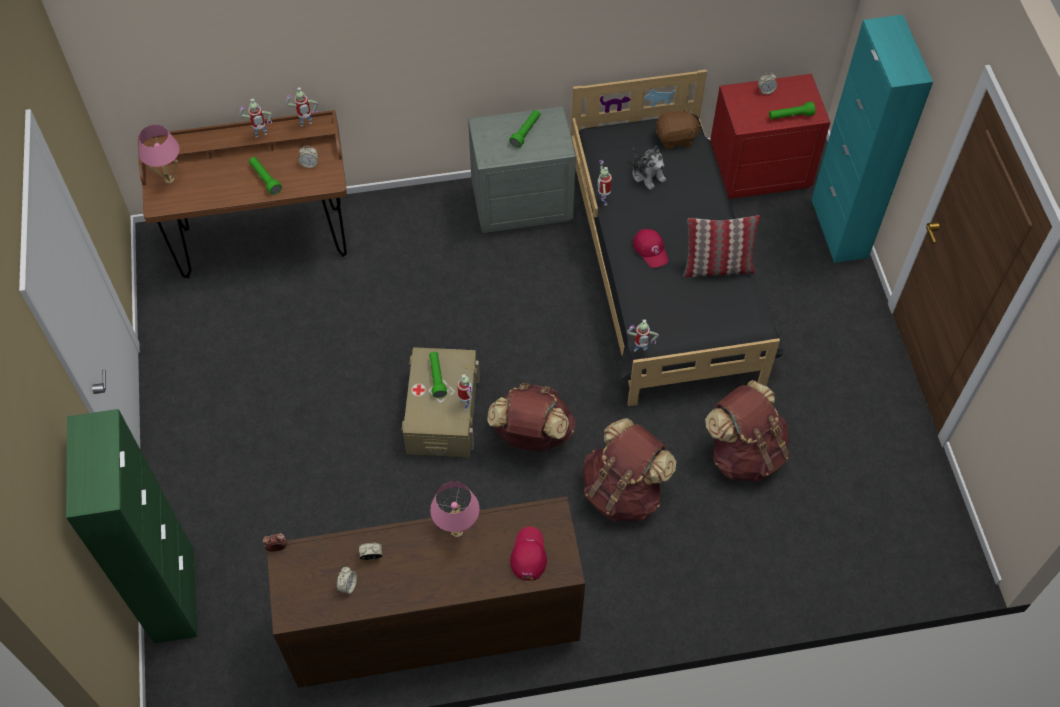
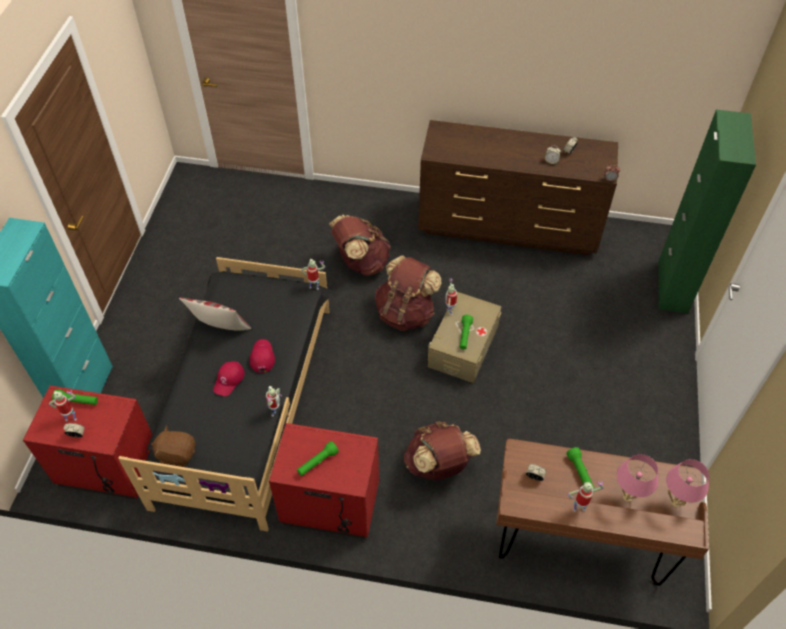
camera: 160 degrees left, 5 degrees down
toy robot [286,87,318,127] -> toy robot moved to [49,390,77,421]
pink table lamp [430,481,480,537] -> pink table lamp moved to [617,454,658,502]
grey nightstand [468,106,576,233] -> red nightstand [269,423,379,539]
red cap [510,527,547,580] -> red cap moved to [213,361,244,396]
plush toy [632,146,666,190] -> none
brown backpack [705,380,790,482] -> brown backpack moved to [404,421,481,481]

